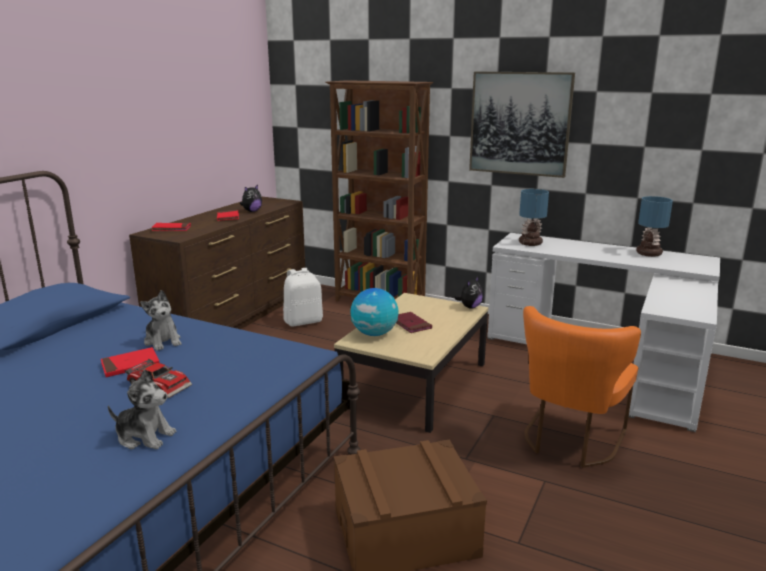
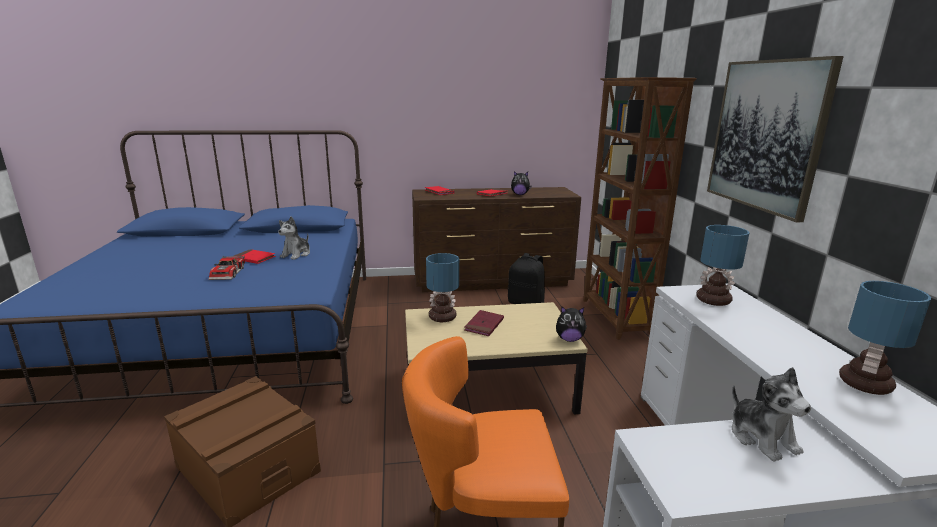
camera: 55 degrees right, 0 degrees up
plush toy [108,369,177,449] -> plush toy moved to [732,367,811,462]
white backpack [283,268,323,326] -> black backpack [508,253,545,304]
globe [350,288,399,336] -> table lamp [426,253,459,322]

